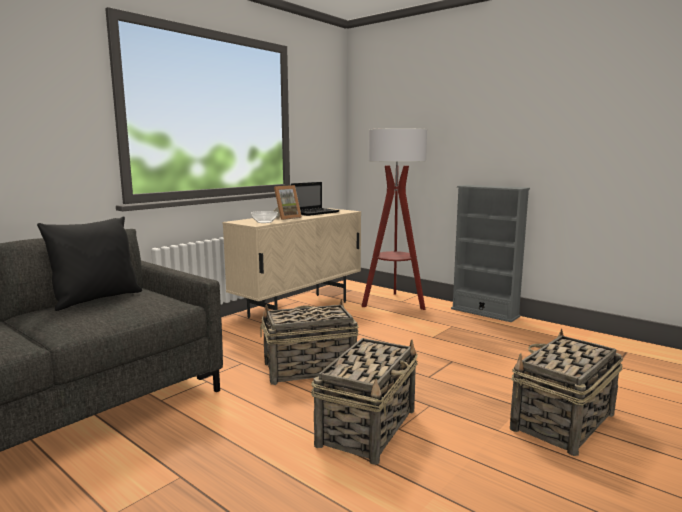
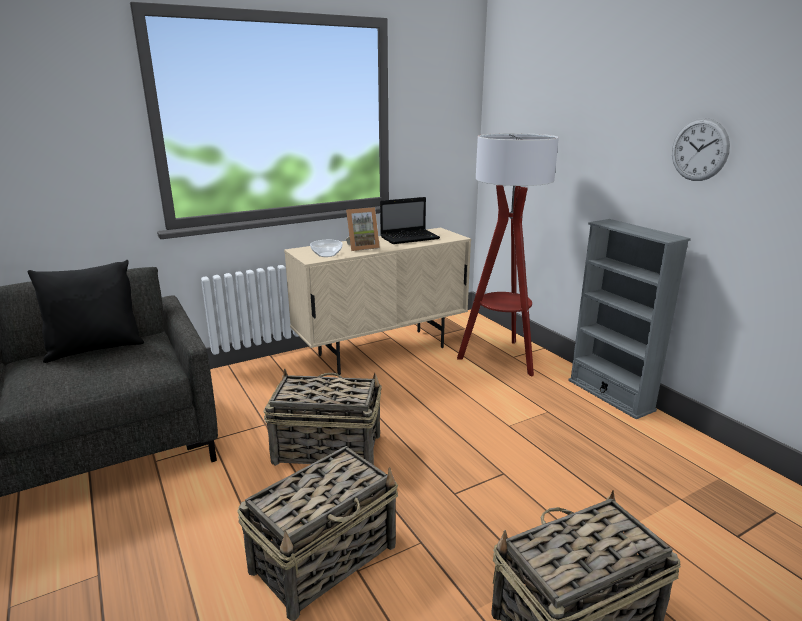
camera: 20 degrees right, 10 degrees up
none -> wall clock [672,118,730,181]

